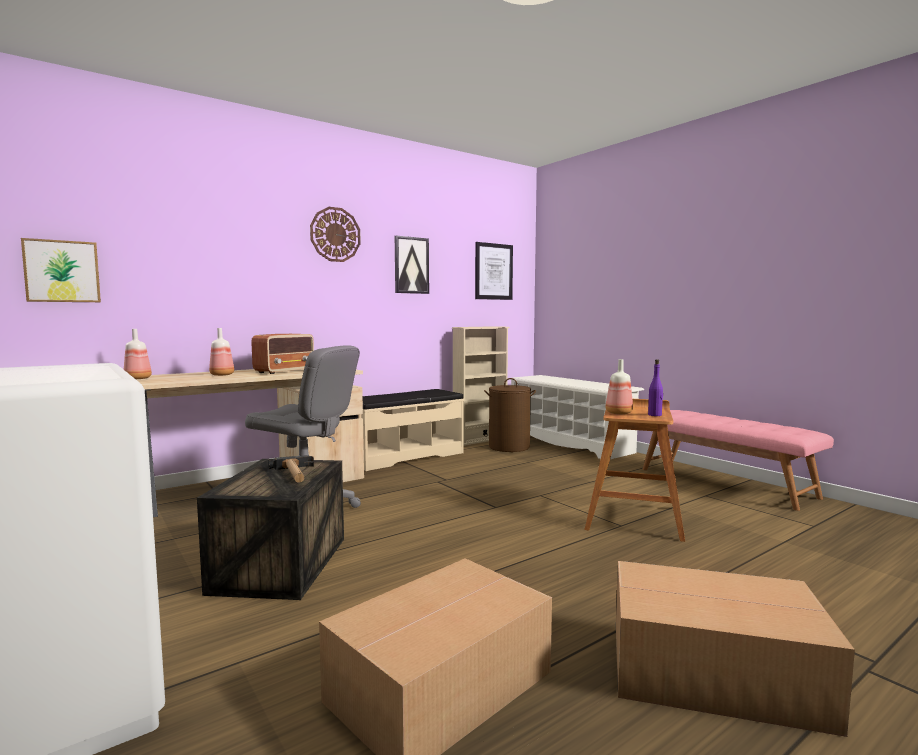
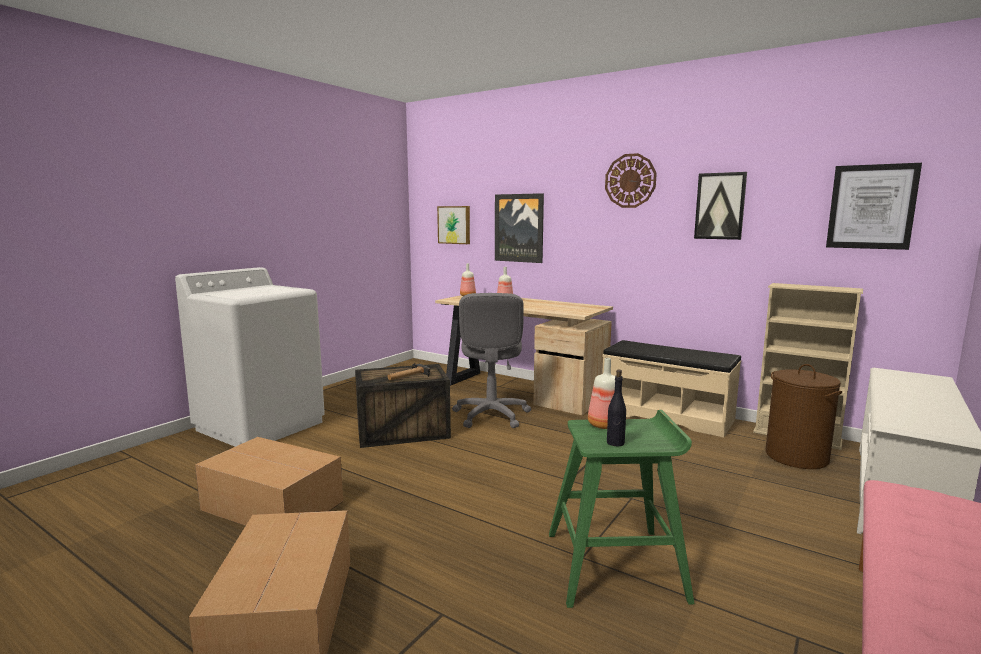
camera: 70 degrees right, 5 degrees up
radio [251,334,314,374] -> none
brown stool [584,399,685,542] -> green stool [549,410,695,608]
purple bottle [648,359,663,416] -> black bottle [607,370,626,447]
none -> picture [495,193,544,263]

